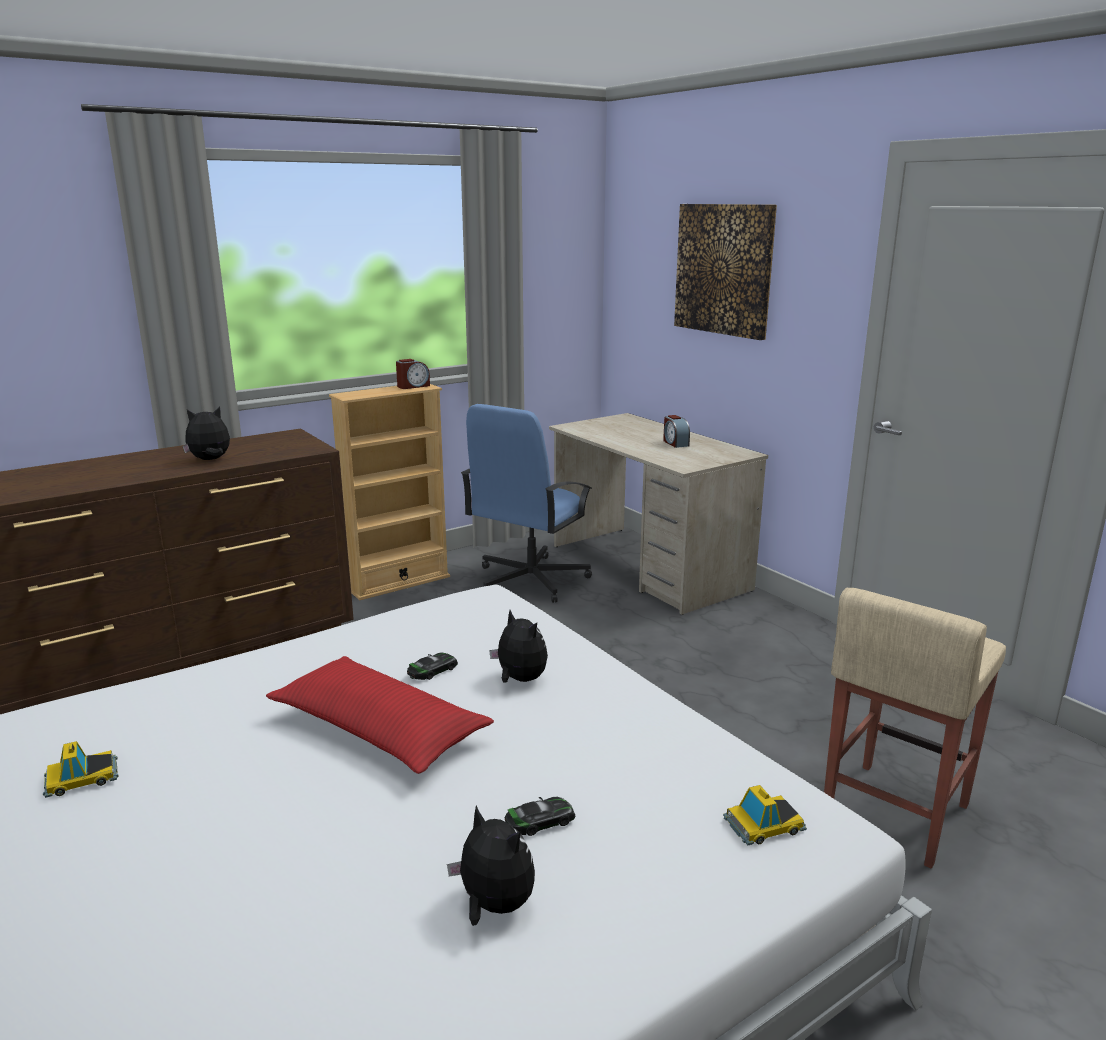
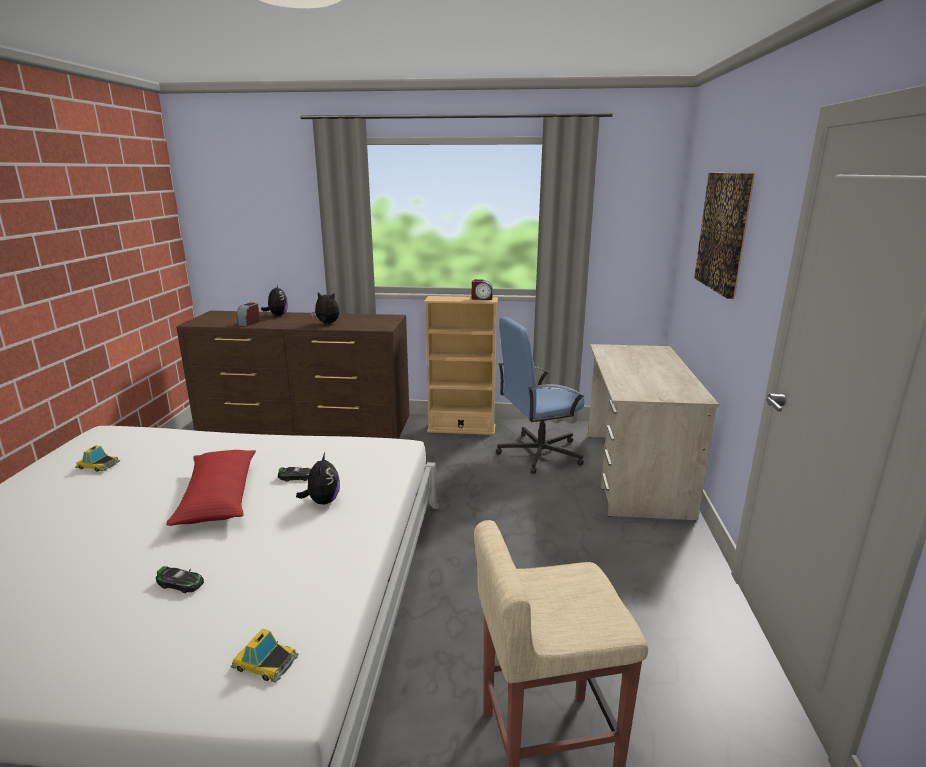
camera: 40 degrees right, 0 degrees up
plush toy [447,806,535,926] -> plush toy moved to [261,285,288,316]
alarm clock [663,415,690,448] -> alarm clock moved to [237,302,260,326]

